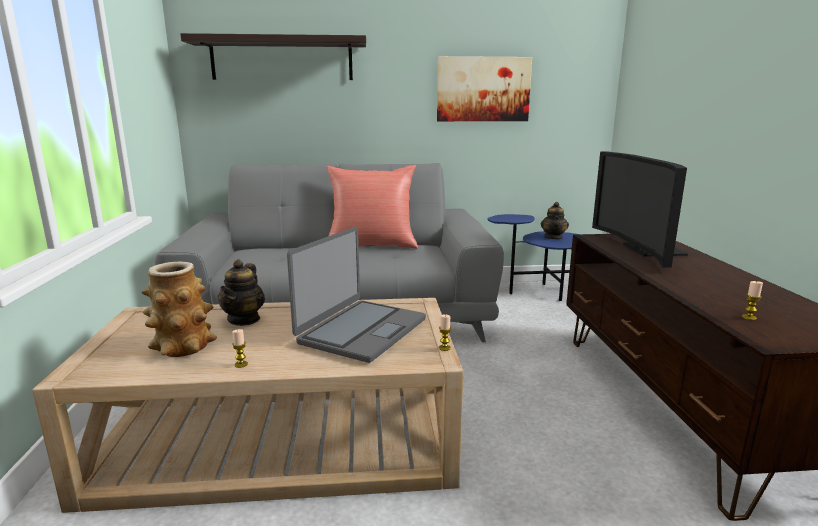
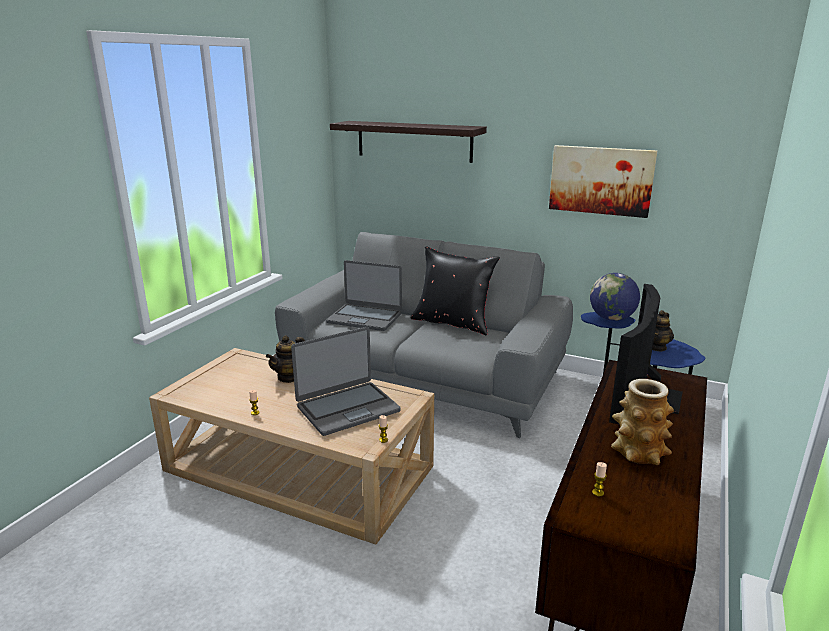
camera: 30 degrees right, 5 degrees up
vase [142,262,217,357] -> vase moved to [611,379,674,465]
red pillow [327,165,418,249] -> black pillow [411,246,500,336]
none -> laptop [326,260,402,331]
none -> globe [590,273,640,321]

